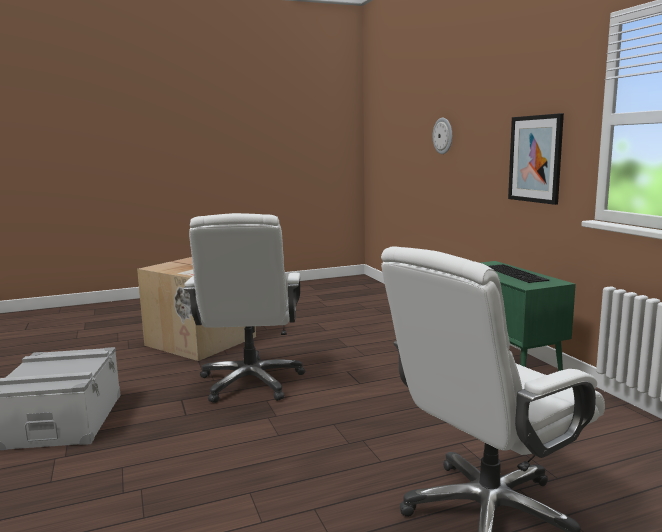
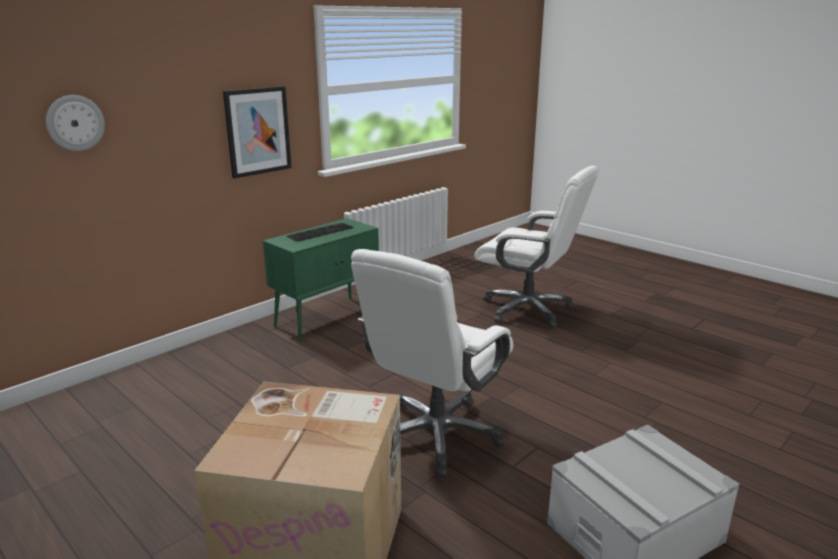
camera: 115 degrees left, 10 degrees up
white office chair [184,213,305,403] -> white office chair turned 150 degrees clockwise [351,249,513,477]

